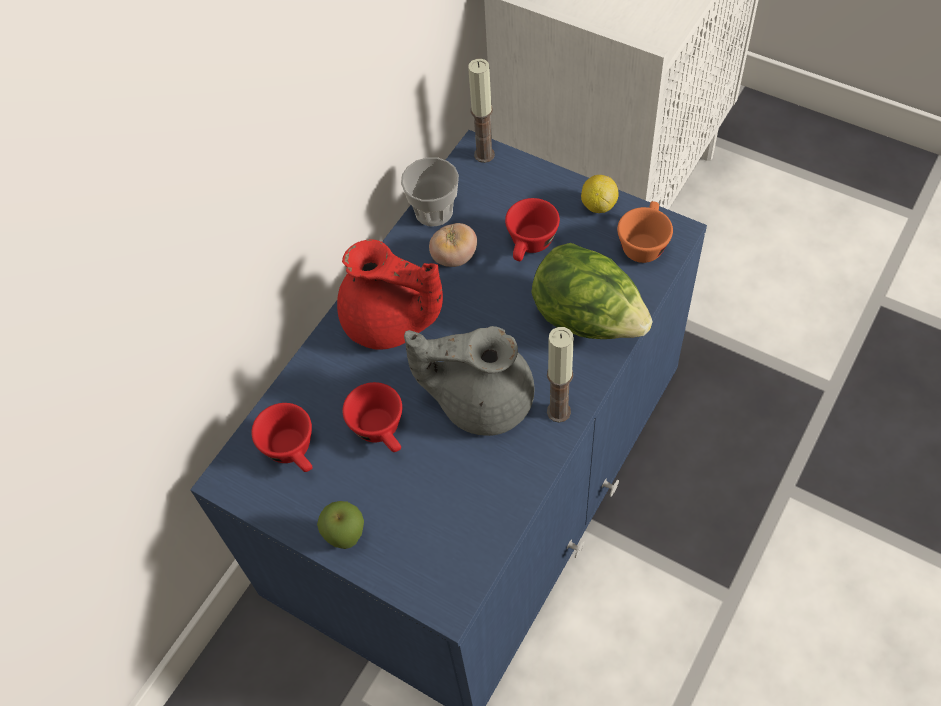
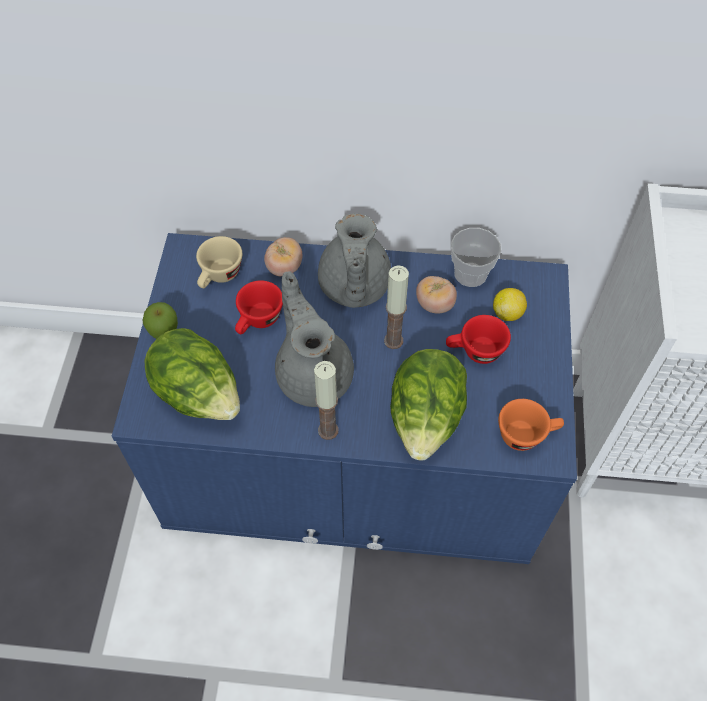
camera: 60 degrees right, 0 degrees up
red cup [251,403,313,472] -> beige cup [196,236,242,288]
red teapot [337,239,443,350] -> grey teapot [318,213,391,308]
candle [468,59,495,163] -> candle moved to [384,265,409,349]
lemon [581,175,619,213] -> lemon moved to [493,288,527,321]
none -> lettuce [144,328,240,420]
none -> tomato [264,237,302,276]

